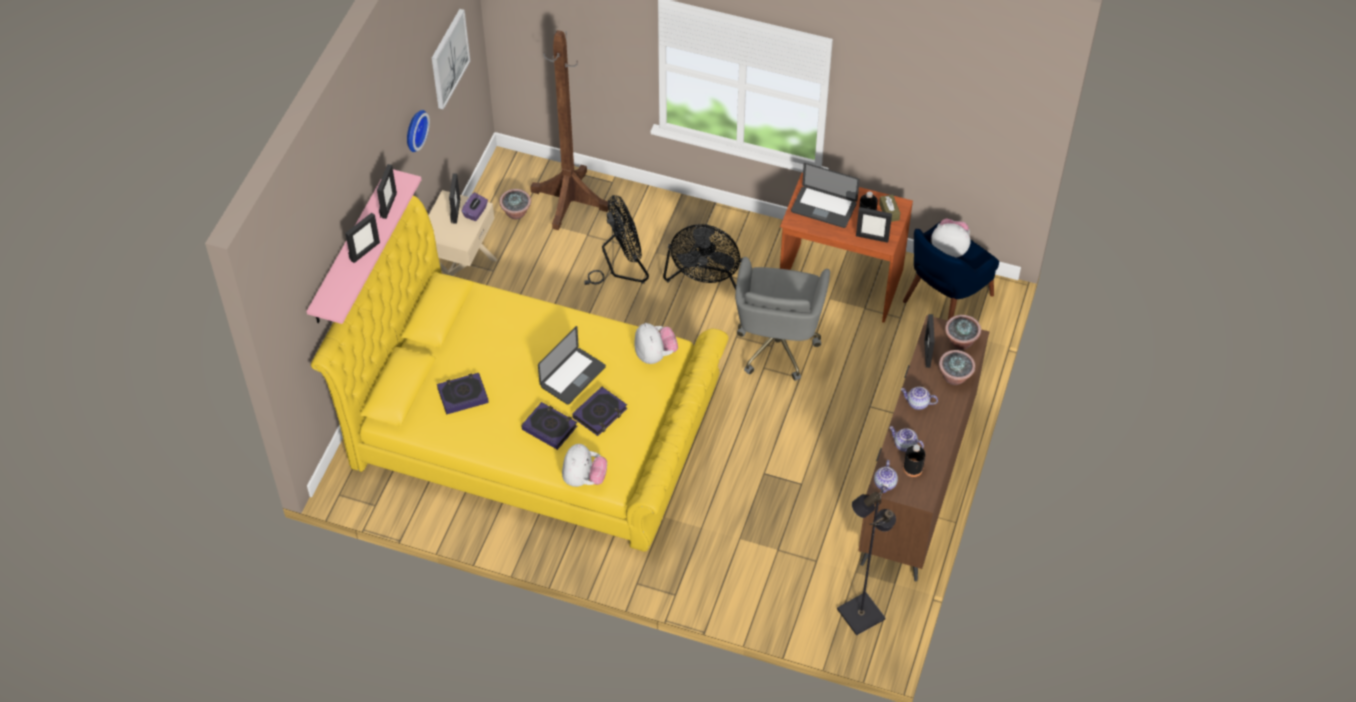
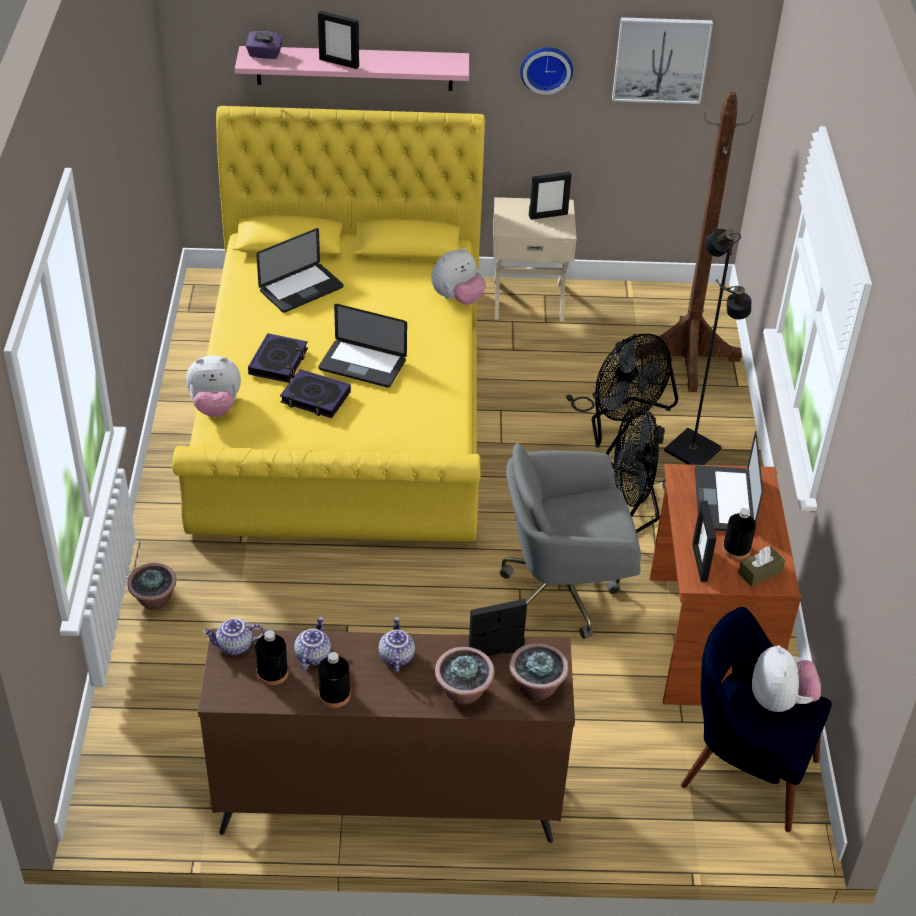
camera: 70 degrees right, 10 degrees down
picture frame [377,164,397,219] -> none
book [437,373,489,414] -> laptop [256,228,343,313]
purple tissue box [461,192,488,221] -> purple tissue box moved to [246,31,283,59]
potted plant [499,189,531,220] -> potted plant moved to [127,563,176,610]
plush toy [634,323,678,364] -> plush toy moved to [431,248,486,305]
black floor lamp [837,490,896,635] -> black floor lamp moved to [664,229,751,465]
none -> black bottle [318,652,351,708]

